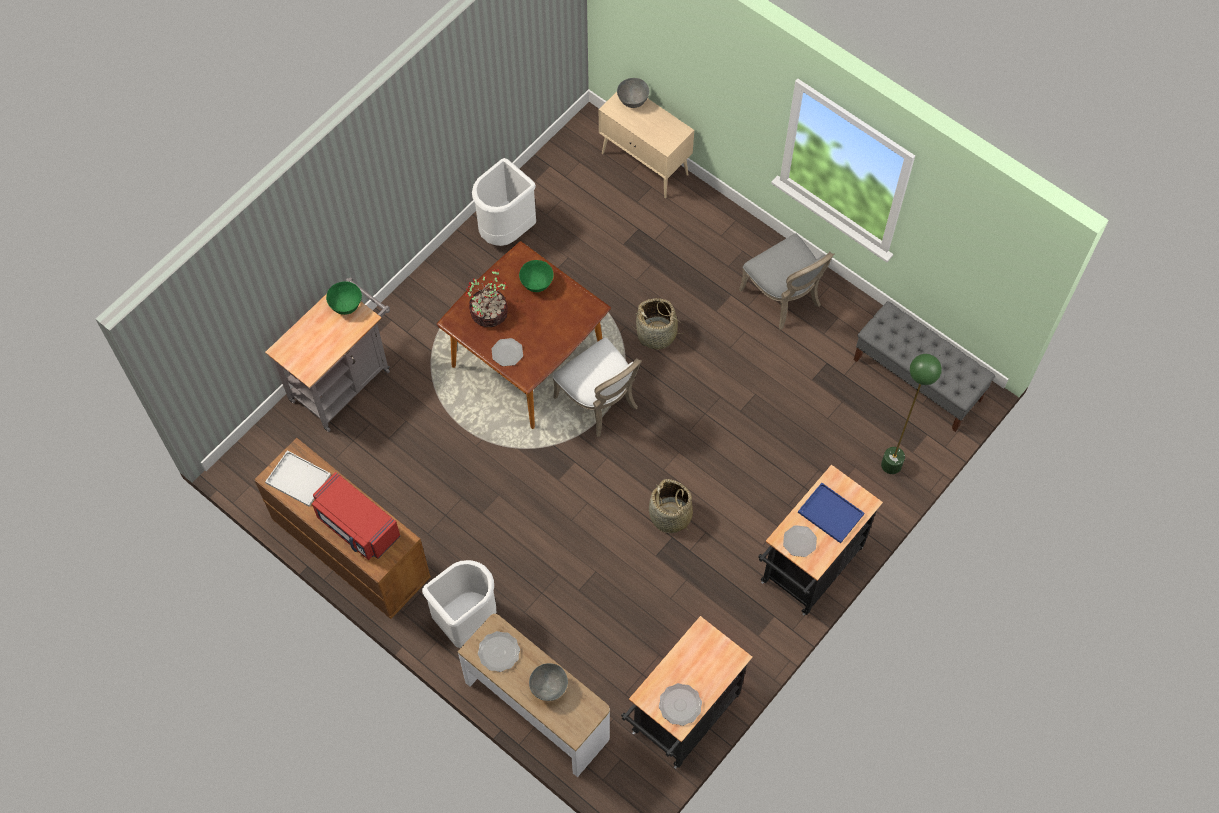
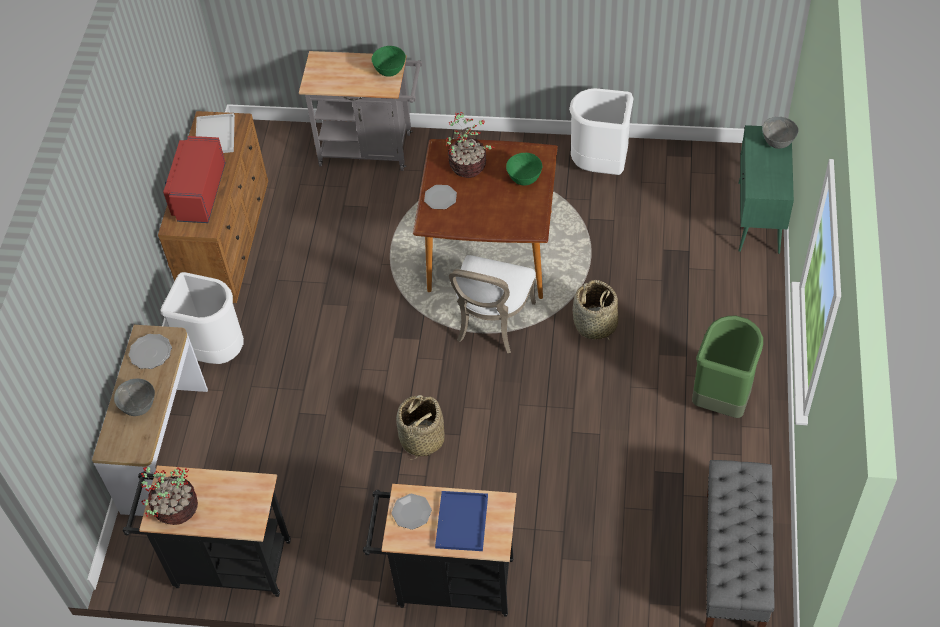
camera: 60 degrees right, 10 degrees down
beige cabinet [599,92,694,198] -> green cabinet [738,125,794,254]
plate [659,683,702,726] -> potted plant [141,467,198,525]
grey chair [739,234,834,330] -> green trash can [692,316,763,418]
green floor lamp [881,354,942,474] -> none

